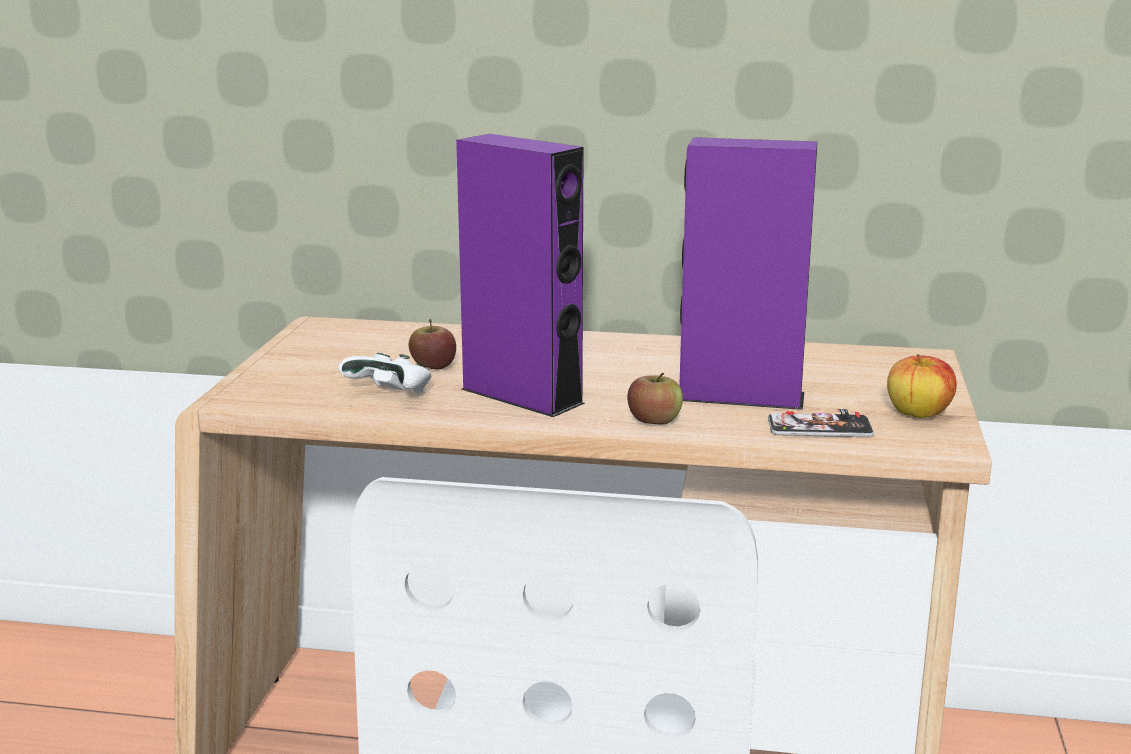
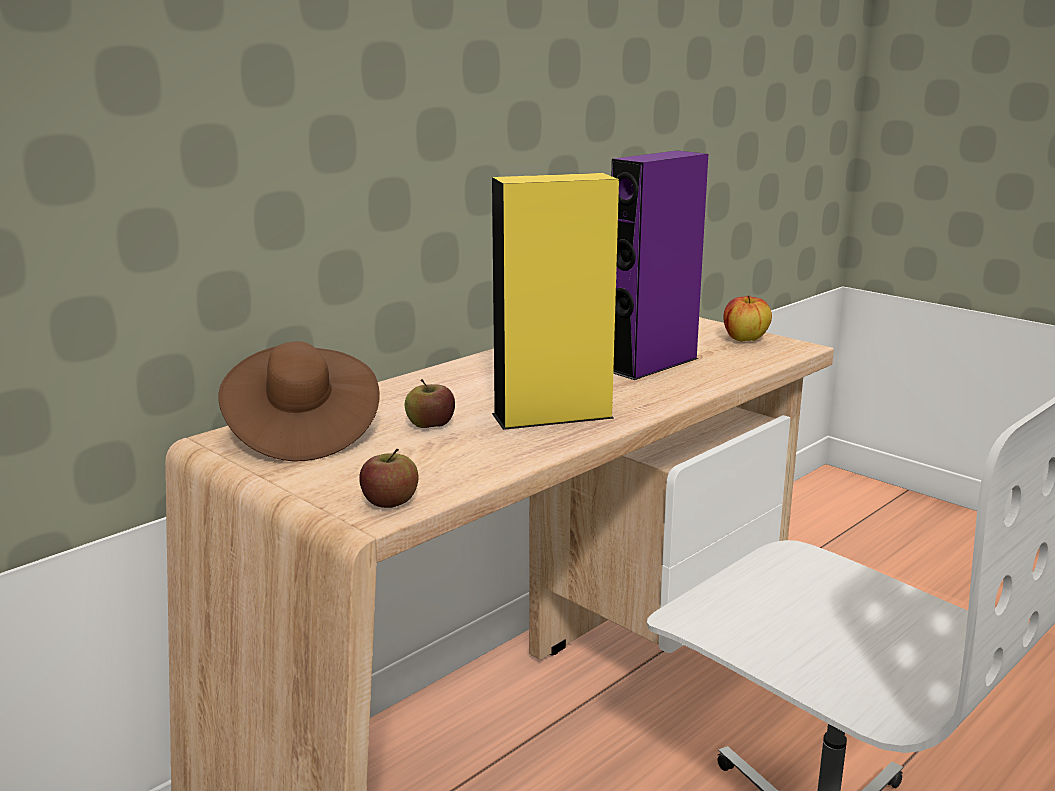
camera: 55 degrees left, 0 degrees up
white game controller [338,353,432,393] -> none
purple speaker [456,134,585,417] -> yellow speaker [492,173,619,430]
apple [627,373,683,424] -> apple moved to [359,449,419,508]
phone [768,407,874,437] -> none
none -> brown hat [218,341,380,462]

